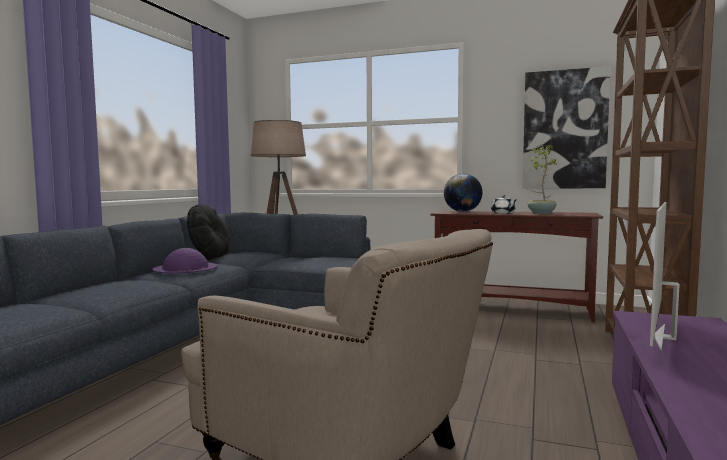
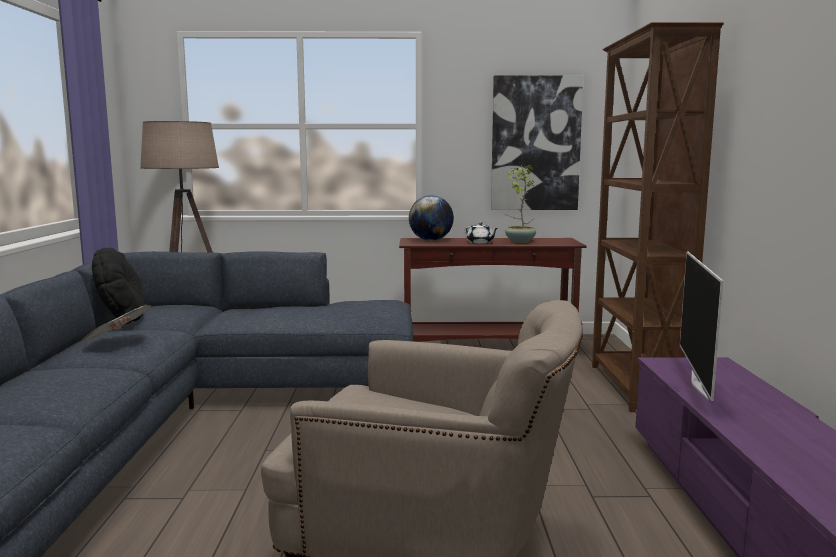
camera: 20 degrees left, 5 degrees up
purple hat [153,248,218,273] -> newspaper [78,305,151,343]

